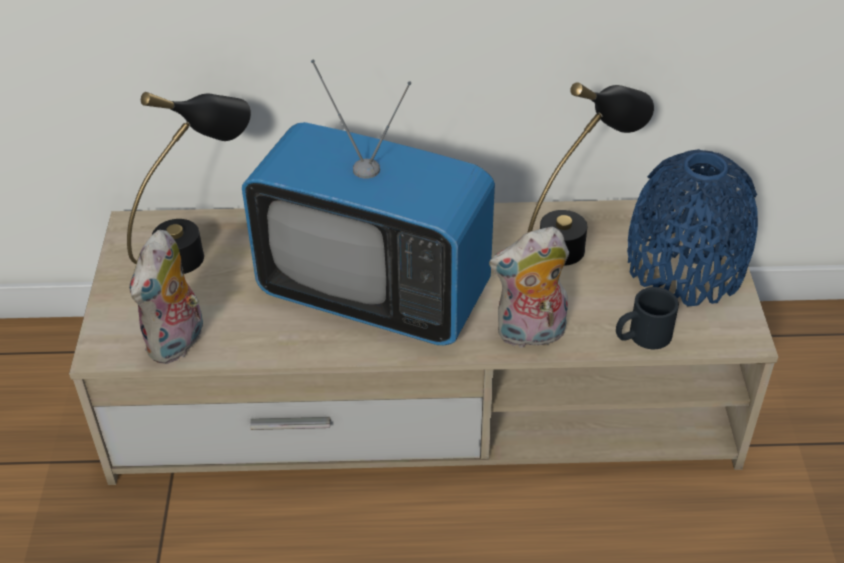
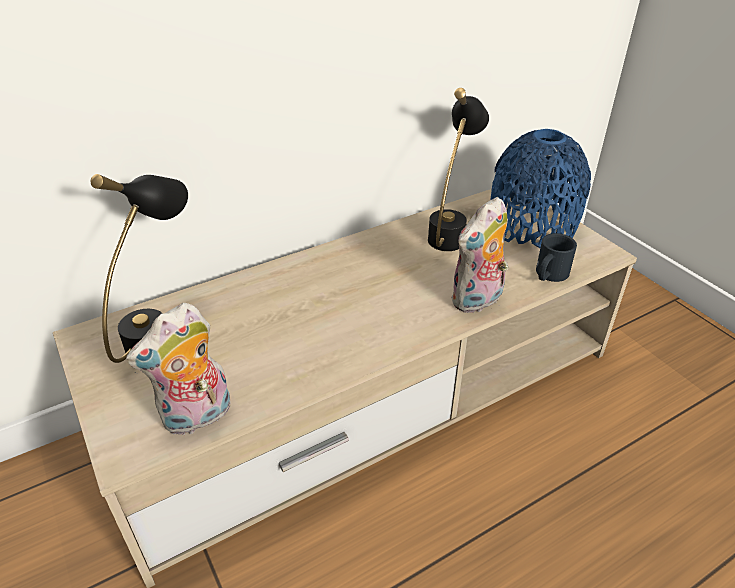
camera: 30 degrees left, 5 degrees down
plush toy [130,230,205,364] -> plush toy turned 60 degrees clockwise [126,303,231,437]
television [242,60,495,345] -> none

